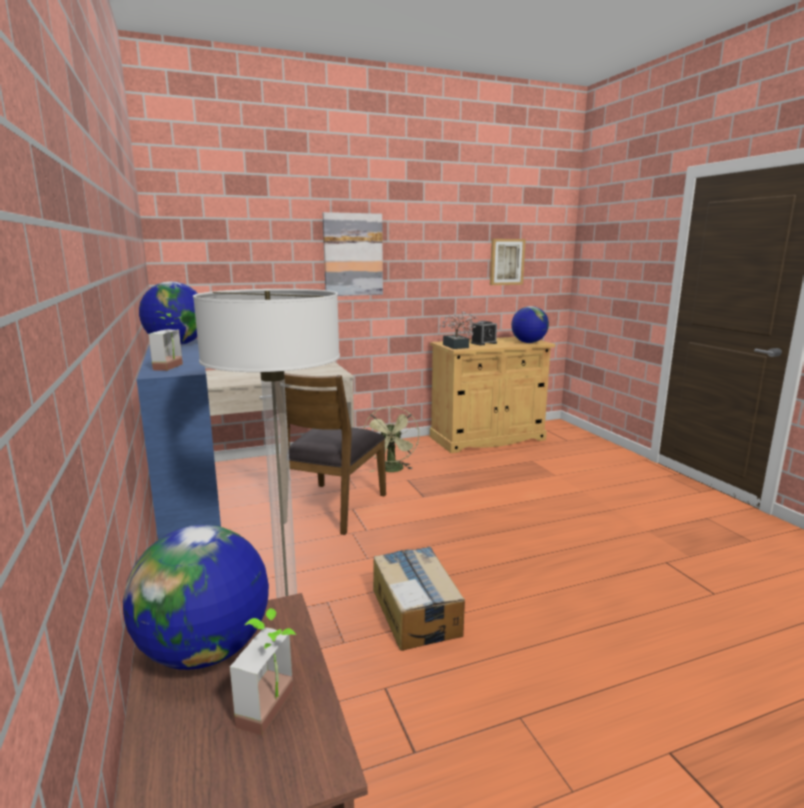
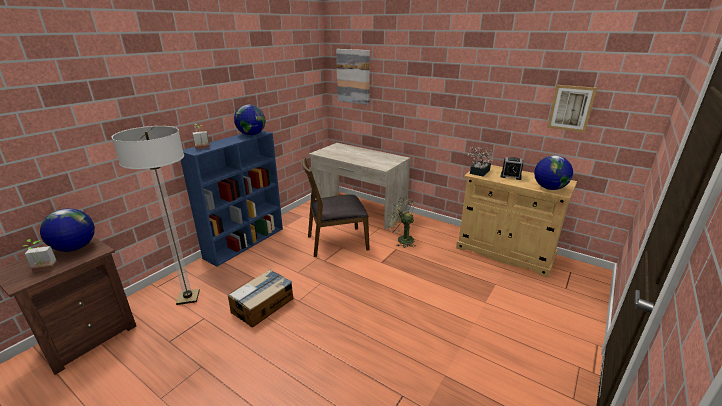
camera: 55 degrees right, 10 degrees up
picture [323,212,383,296] -> picture moved to [336,49,370,105]
green fan [364,406,419,472] -> green fan turned 75 degrees clockwise [386,197,416,248]

